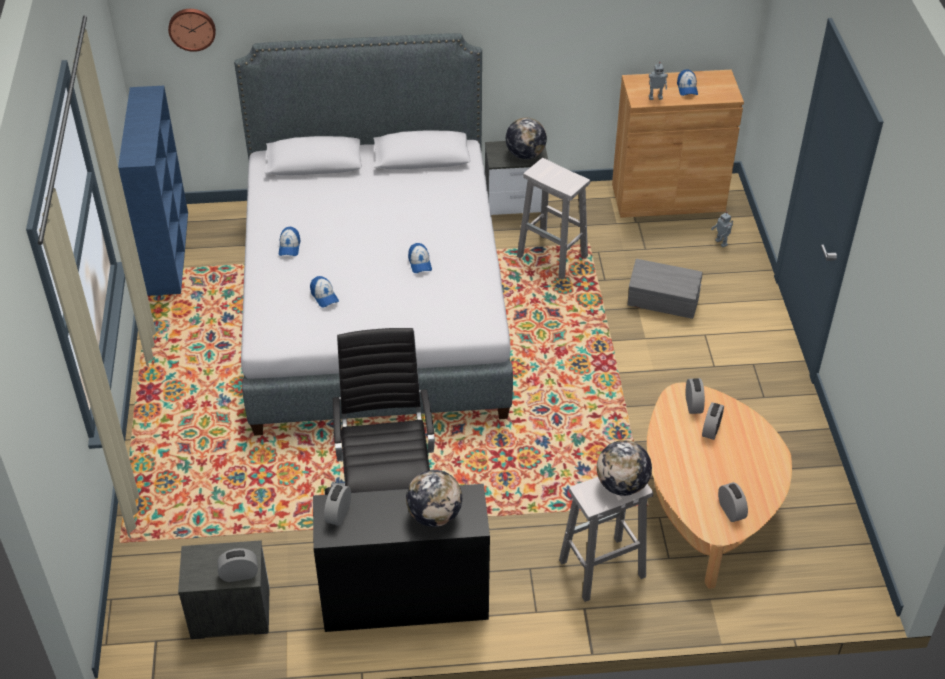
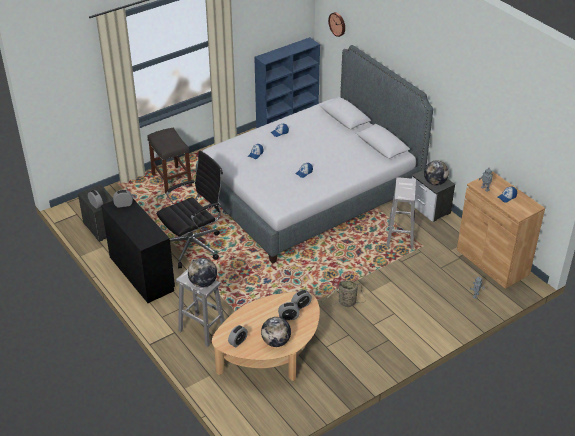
camera: 60 degrees right, 5 degrees down
globe [406,470,462,527] -> globe moved to [261,317,291,347]
grey storage box [628,259,702,319] -> none
none -> grey stool [147,128,192,194]
none -> basket [321,280,366,307]

